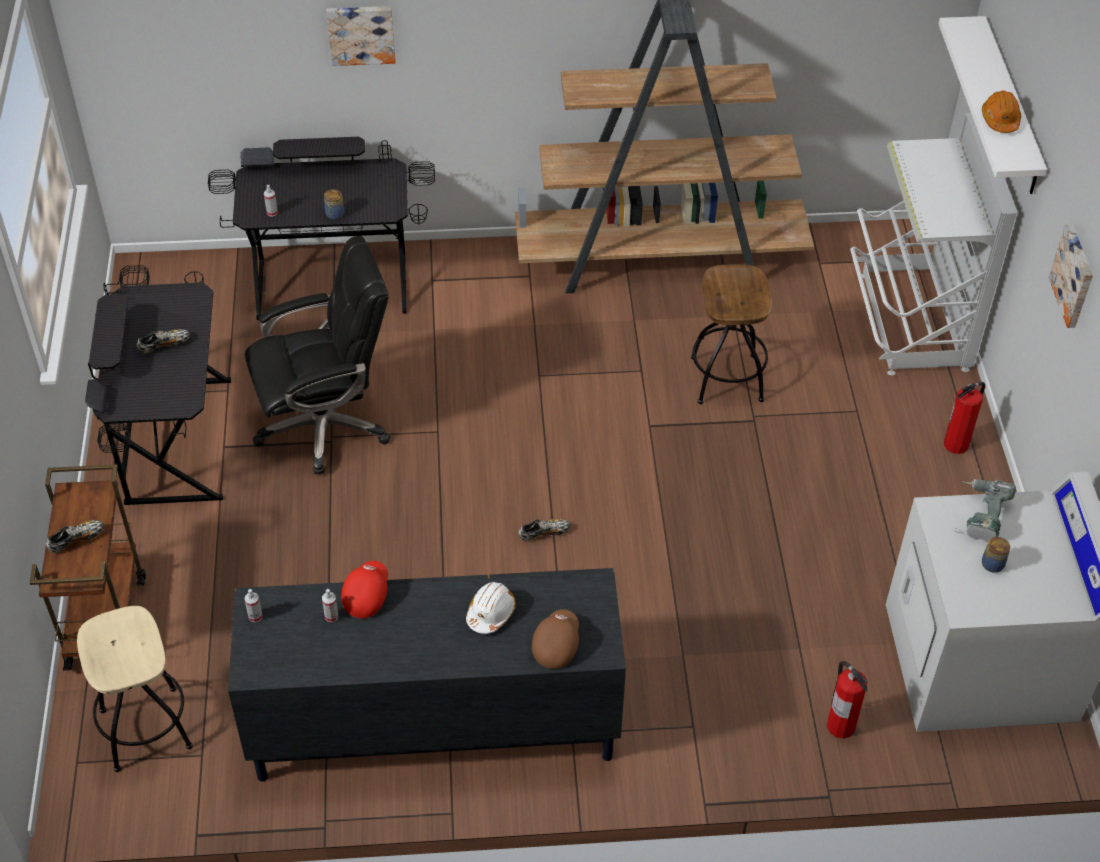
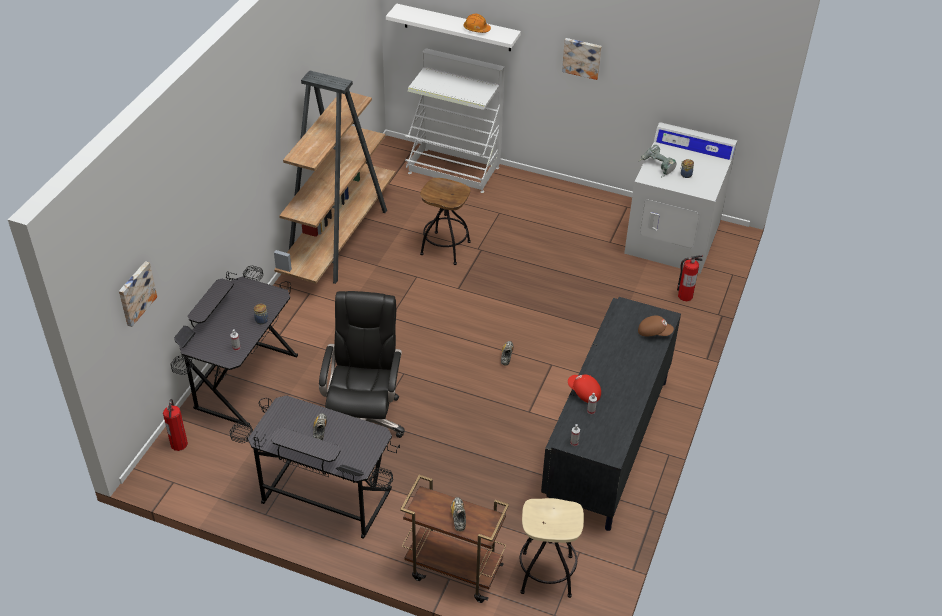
camera: 65 degrees left, 5 degrees down
picture [326,6,396,66] -> picture moved to [119,261,157,327]
white hard hat [466,582,516,634] -> none
brown cap [532,609,579,669] -> brown cap turned 150 degrees clockwise [638,316,674,336]
fire extinguisher [944,382,986,454] -> fire extinguisher moved to [163,399,188,451]

